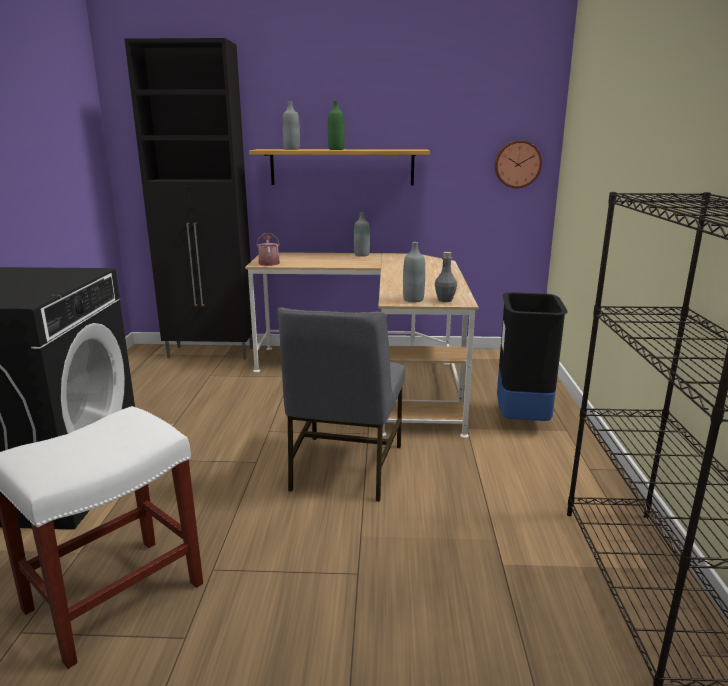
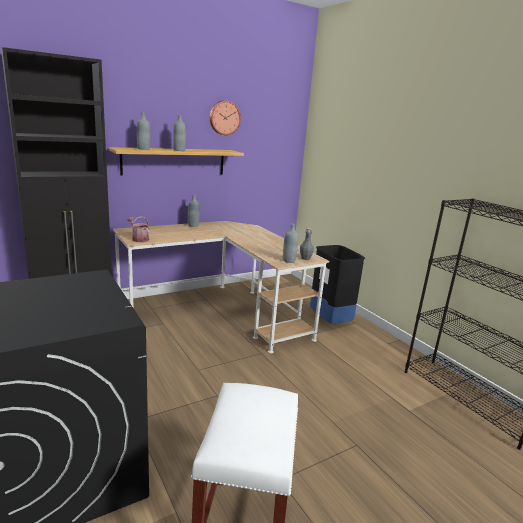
camera: 35 degrees left, 0 degrees up
grey chair [277,308,405,502] -> none
green bottle [328,101,345,150] -> grey bottle [173,115,186,151]
wall clock [495,140,542,188] -> wall clock moved to [210,101,241,135]

